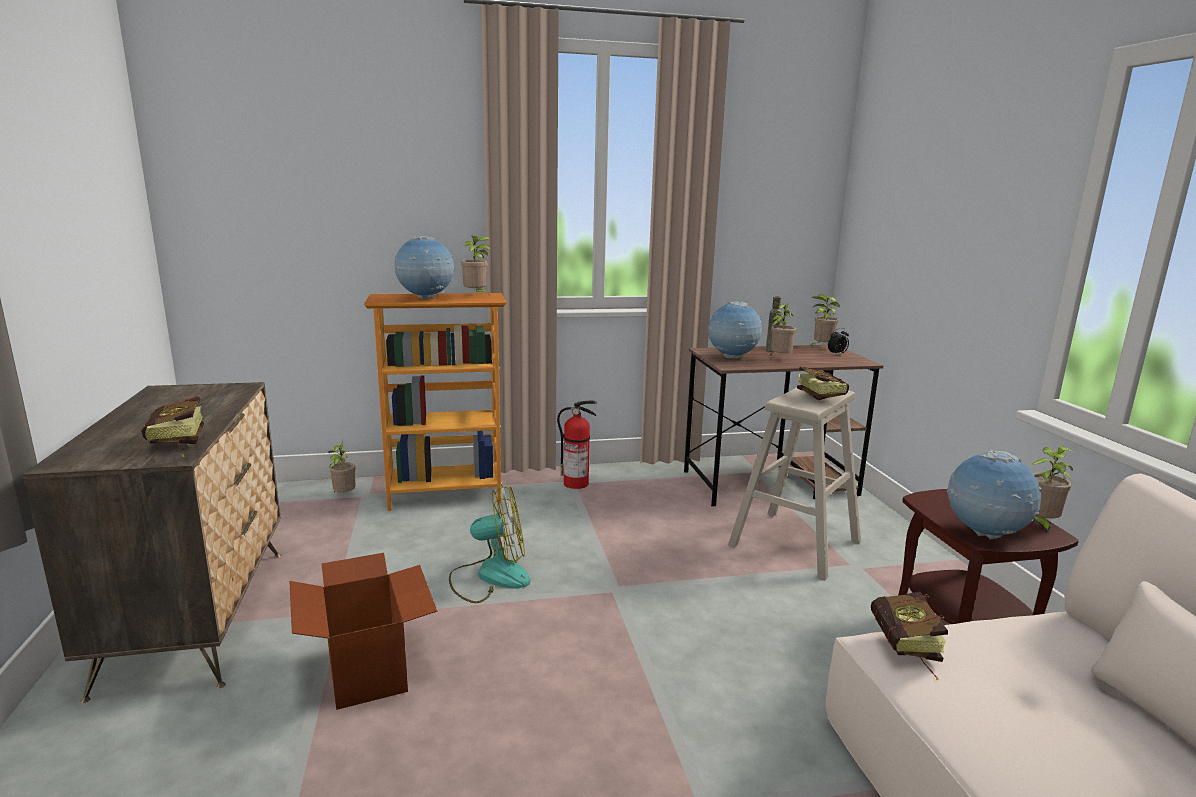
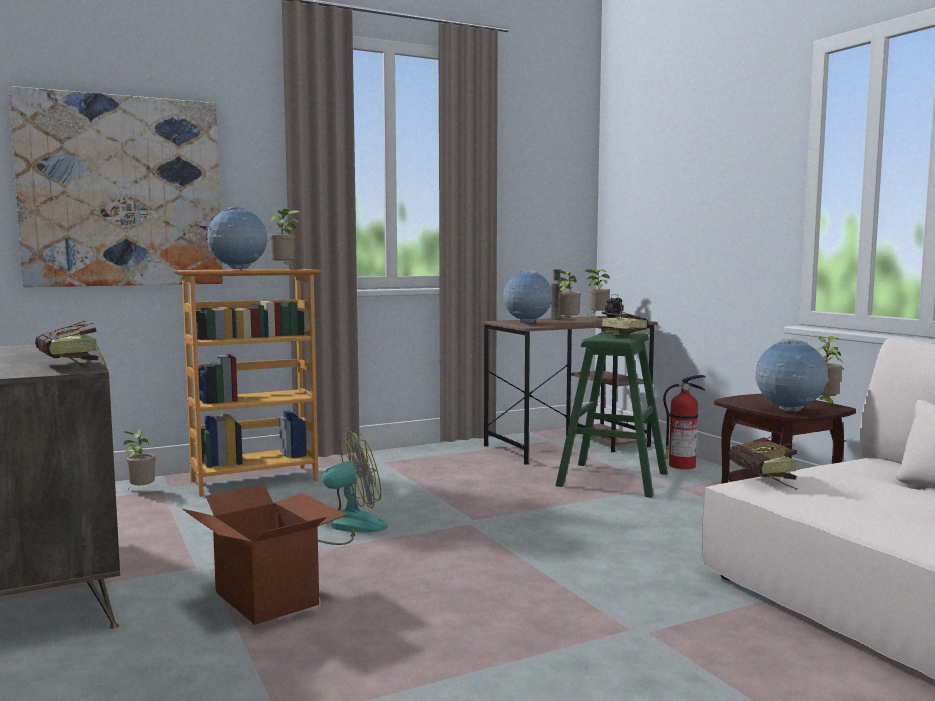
camera: 15 degrees left, 10 degrees down
fire extinguisher [557,401,597,489] -> fire extinguisher moved to [663,375,706,469]
beige stool [728,387,861,580] -> green stool [555,332,668,498]
none -> picture [9,86,223,287]

